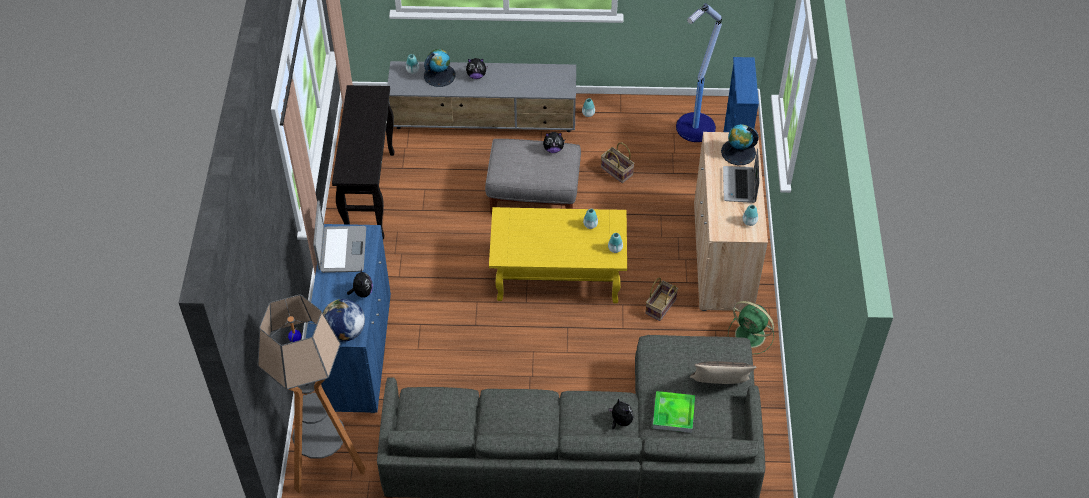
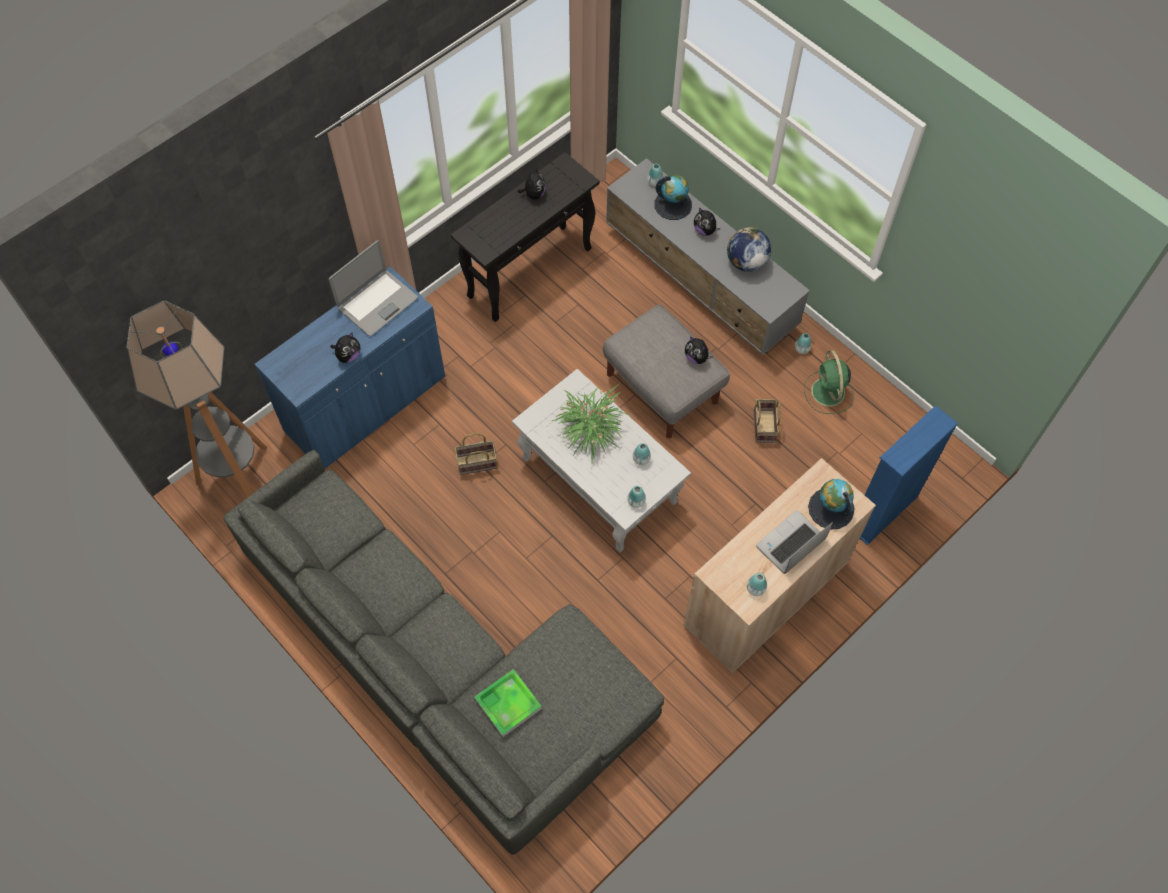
camera: 45 degrees right, 10 degrees up
globe [323,299,365,342] -> globe moved to [727,227,771,272]
yellow coffee table [489,207,627,303] -> white coffee table [512,369,691,552]
plush toy [608,398,633,429] -> plush toy moved to [518,169,546,199]
basket [645,277,678,321] -> basket moved to [455,433,497,475]
floor lamp [676,3,722,142] -> none
pillow [690,361,756,384] -> none
green fan [728,301,774,354] -> green fan moved to [804,350,854,414]
none -> potted plant [549,384,632,462]

